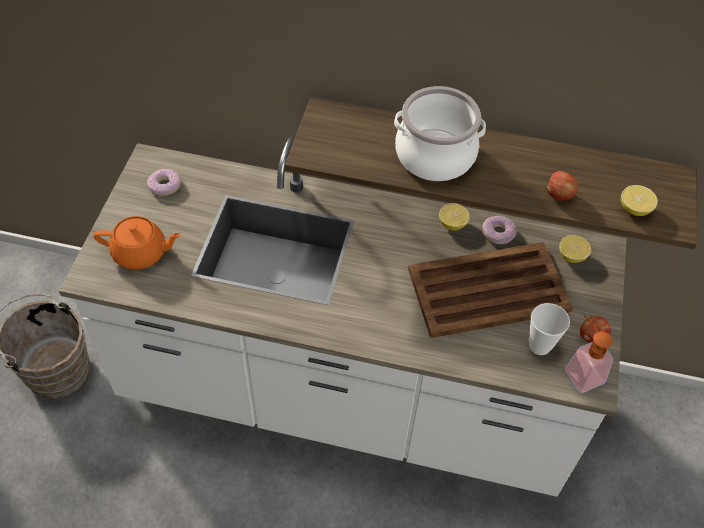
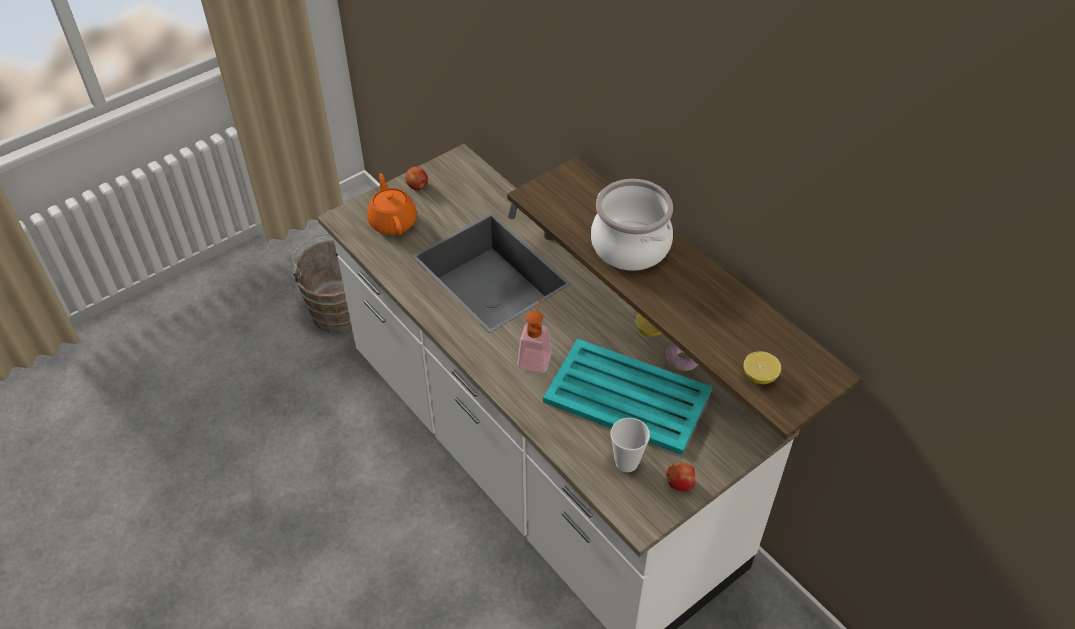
camera: 40 degrees right, 5 degrees down
orange teapot [93,216,182,270] -> orange teapot turned 150 degrees counterclockwise [367,173,417,235]
donut [147,169,181,196] -> none
brown tray [408,242,573,338] -> turquoise tray [543,339,712,455]
apple [547,171,577,201] -> apple moved to [405,166,428,190]
lemon [559,235,591,263] -> none
soap dispenser [565,315,613,393] -> soap dispenser moved to [518,297,552,373]

